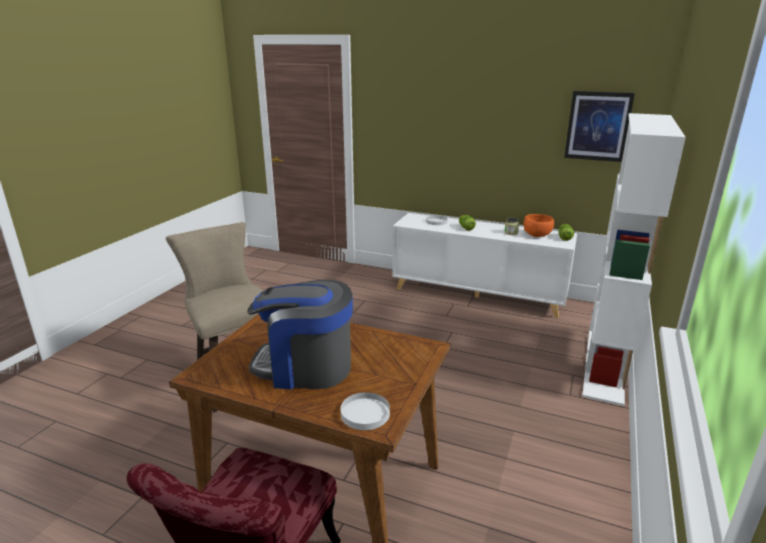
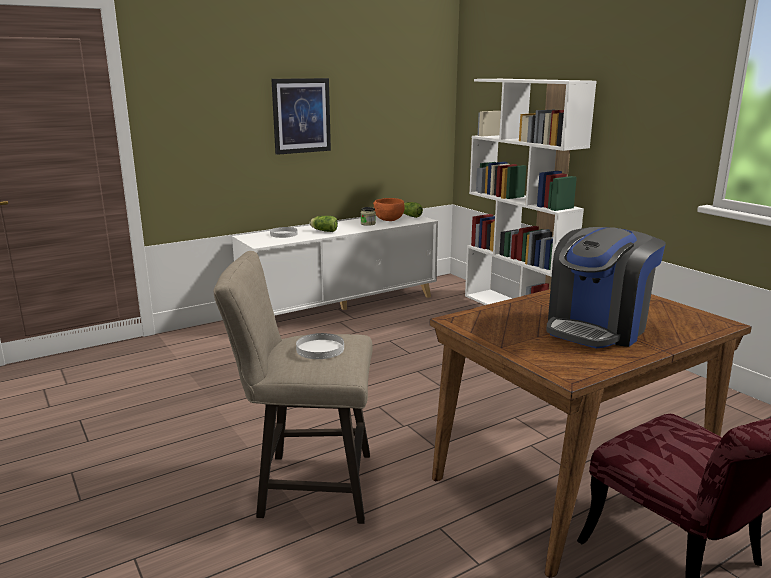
camera: 55 degrees left, 5 degrees down
white plate [341,392,390,430] -> white plate moved to [296,333,344,359]
picture [564,91,635,162] -> picture moved to [271,78,331,155]

